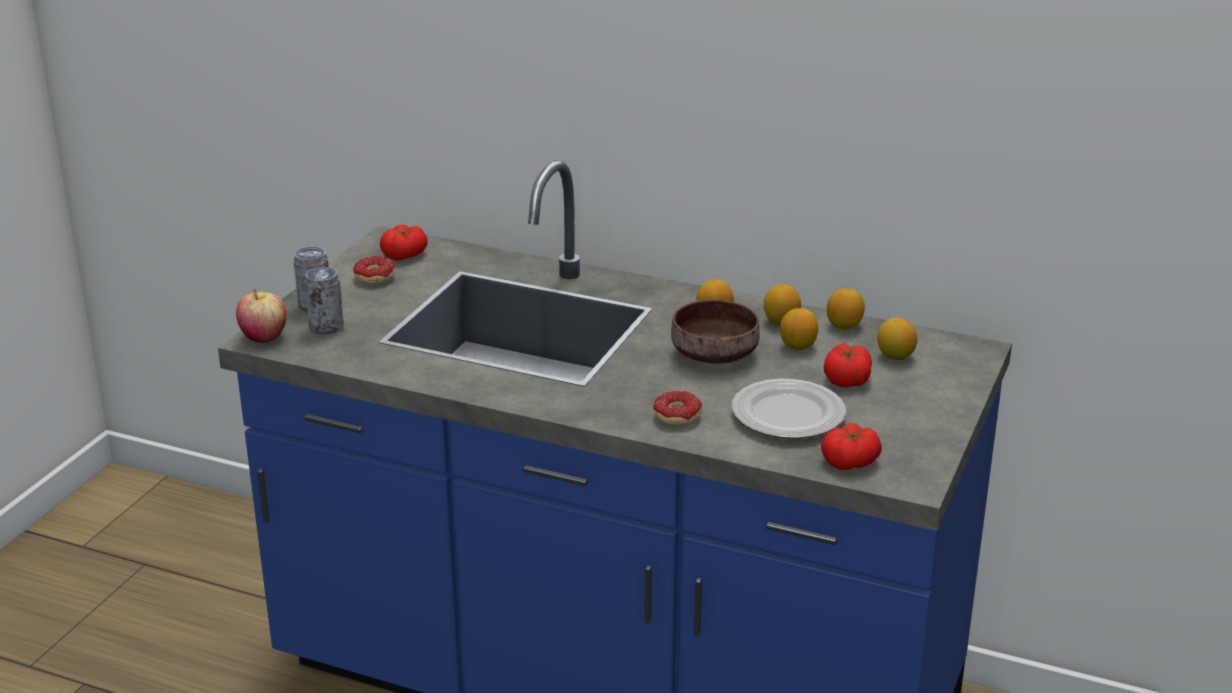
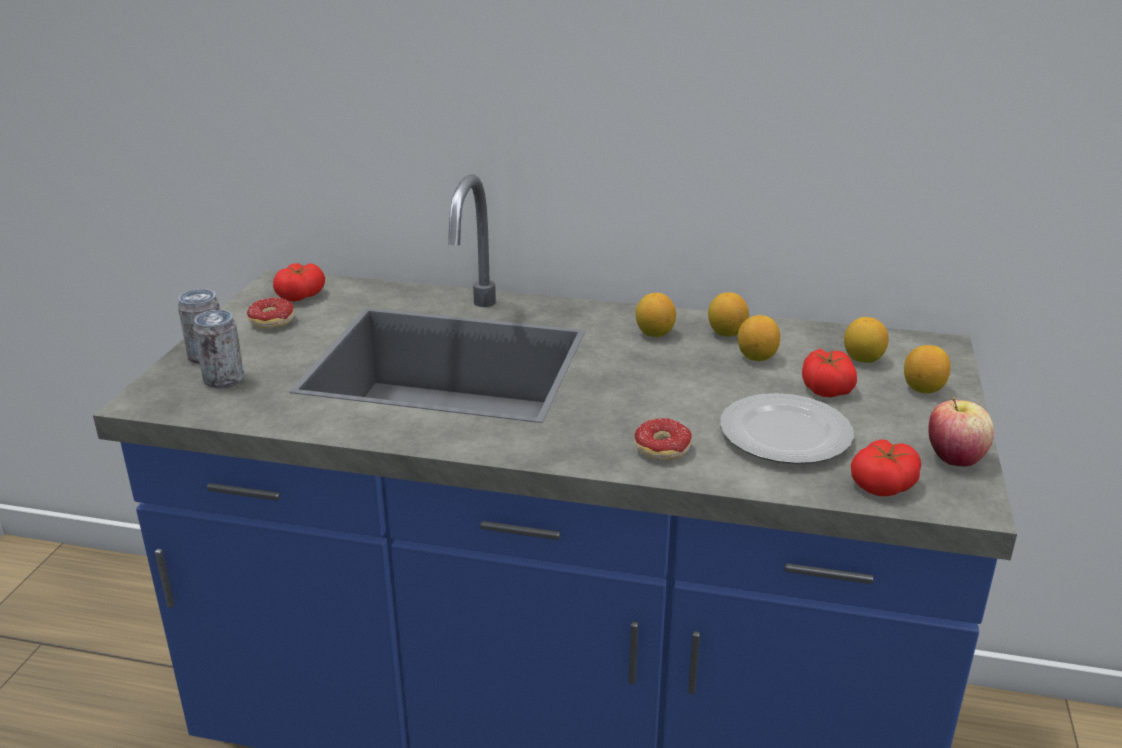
camera: 10 degrees left, 0 degrees up
apple [236,289,286,343] -> apple moved to [928,397,994,466]
brown bowl [671,300,760,364] -> none
lemon [827,288,865,329] -> lemon moved to [904,345,951,393]

